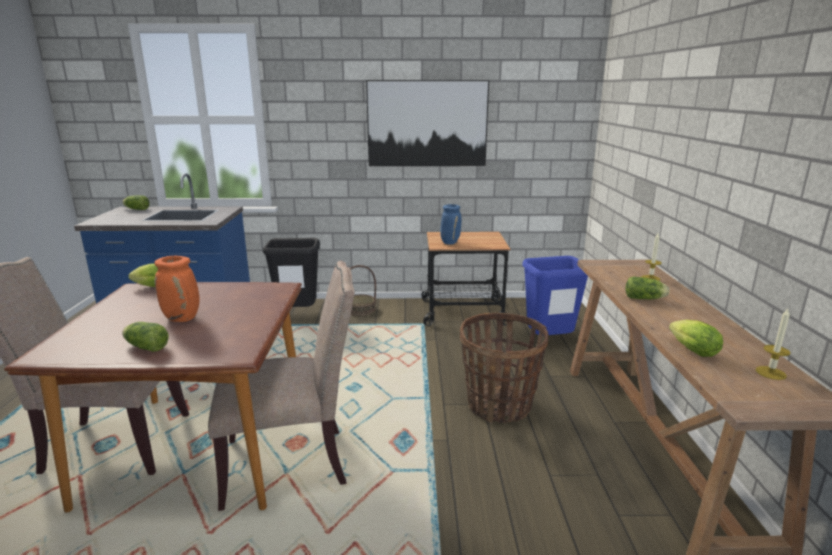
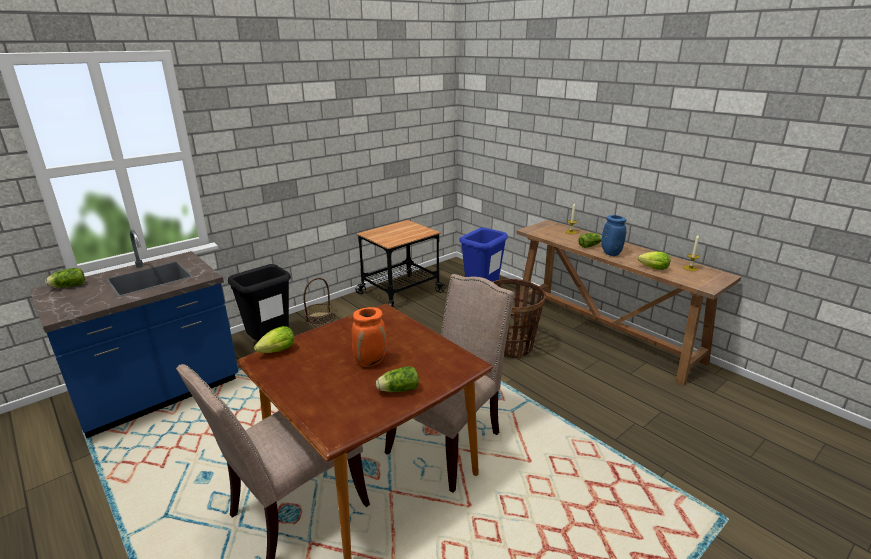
camera: 40 degrees left, 5 degrees up
picture [366,80,489,166] -> none
blue vase [440,204,461,245] -> blue vase moved to [601,215,627,256]

